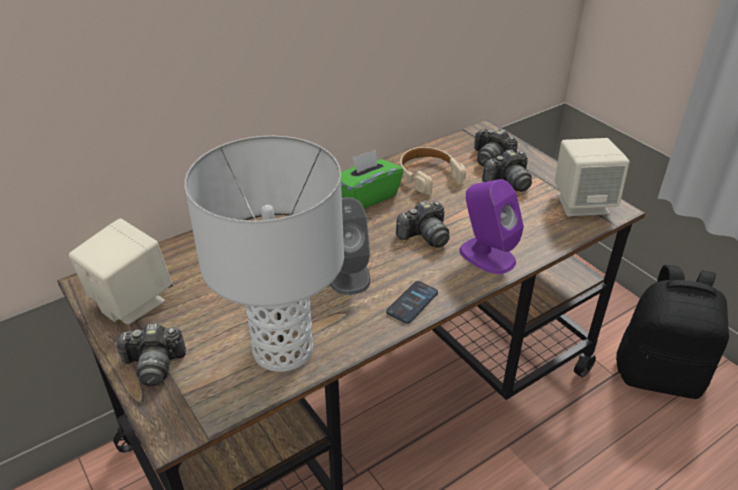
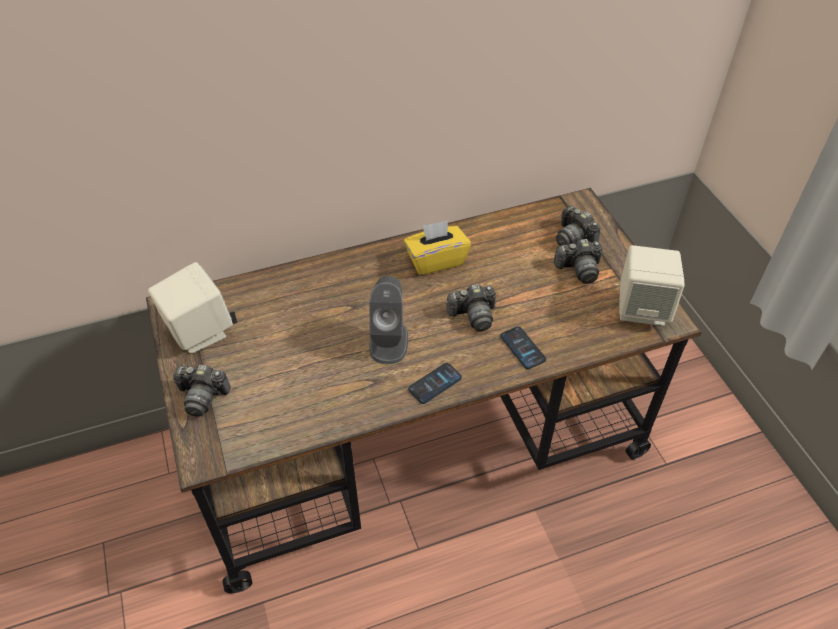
camera: 15 degrees right, 10 degrees up
white table lamp [185,136,344,372] -> none
green tissue box [341,149,403,209] -> yellow tissue box [404,220,471,275]
beige headphones [400,147,466,195] -> none
purple speaker [459,179,524,274] -> phone [500,326,546,369]
black backpack [616,265,729,399] -> none

